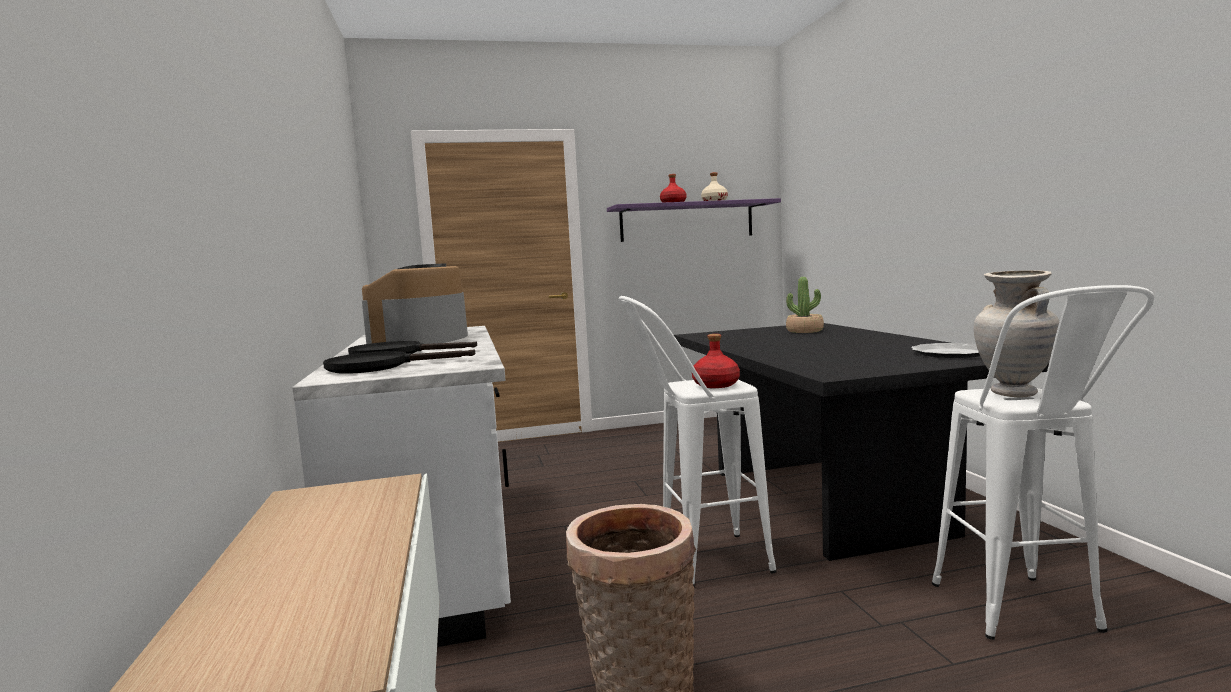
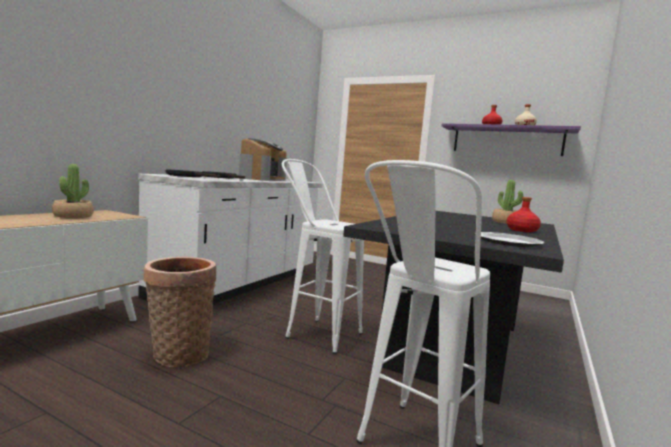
camera: 40 degrees right, 0 degrees up
coffee machine [362,263,468,344] -> coffee machine turned 135 degrees clockwise [239,138,287,181]
red bottle [692,334,740,388] -> red bottle moved to [506,197,541,232]
beige vase [974,270,1059,397] -> none
none -> potted plant [52,164,94,218]

